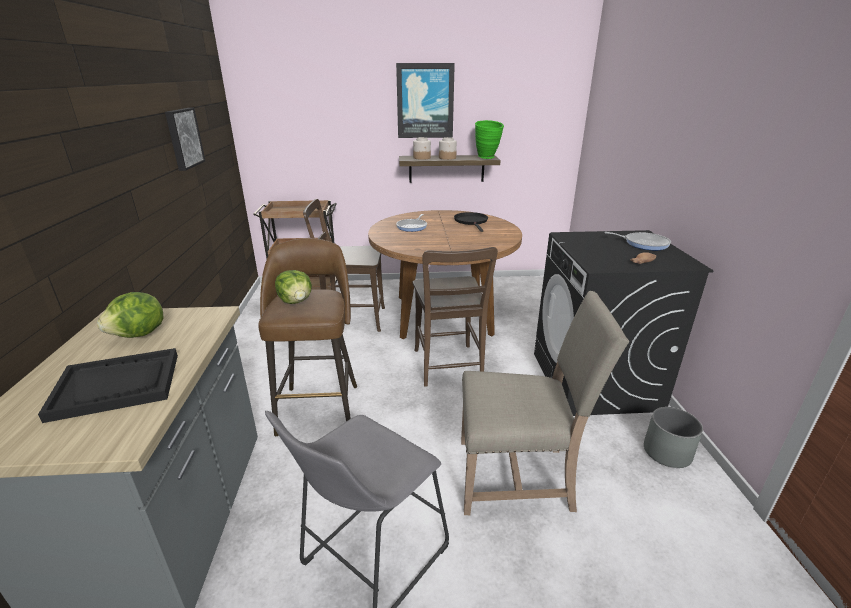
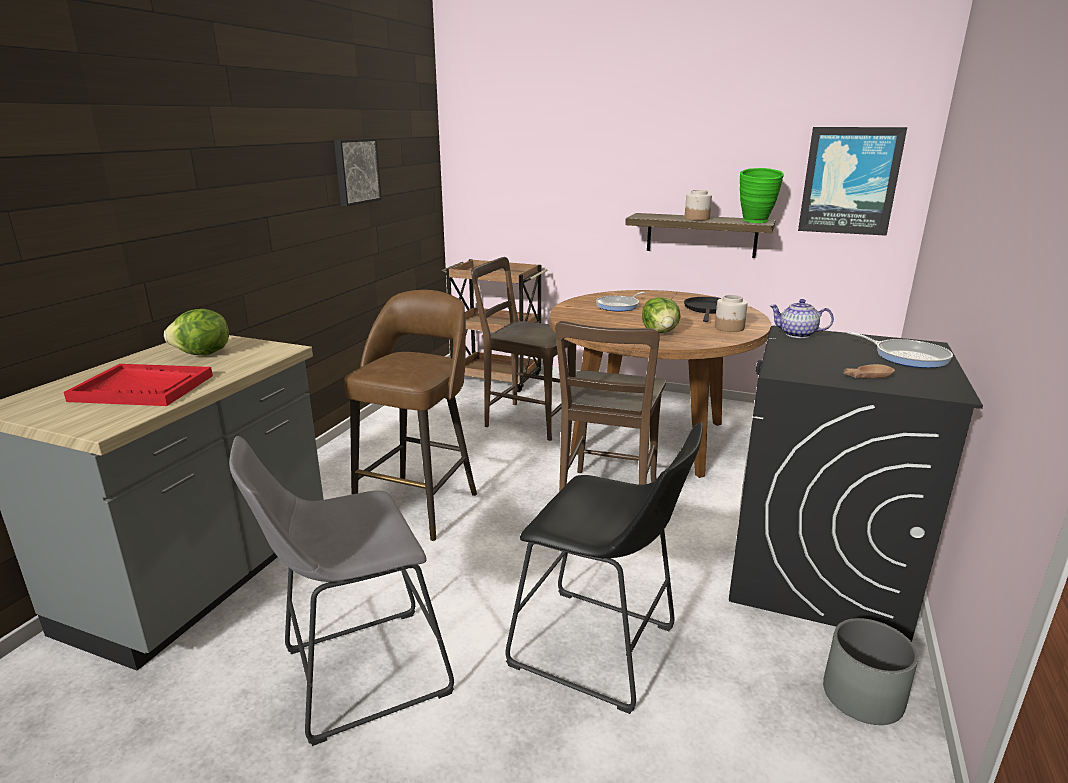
camera: 25 degrees right, 5 degrees down
black tray [38,348,178,423] -> red tray [64,364,213,406]
lettuce [275,270,312,304] -> lettuce moved to [642,297,681,333]
picture [396,63,455,138] -> picture moved to [798,127,907,236]
jar [413,137,431,160] -> jar moved to [715,295,748,332]
beige chair [461,291,629,515] -> black stool [505,422,703,714]
none -> teapot [769,299,834,338]

